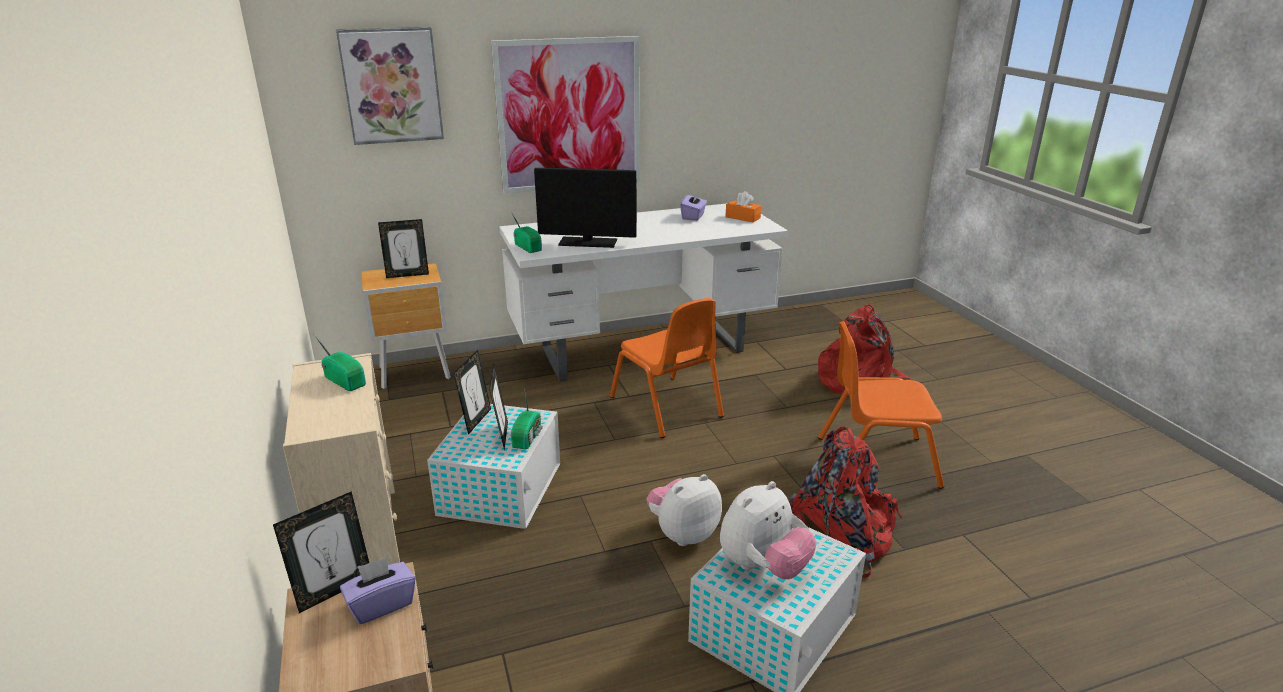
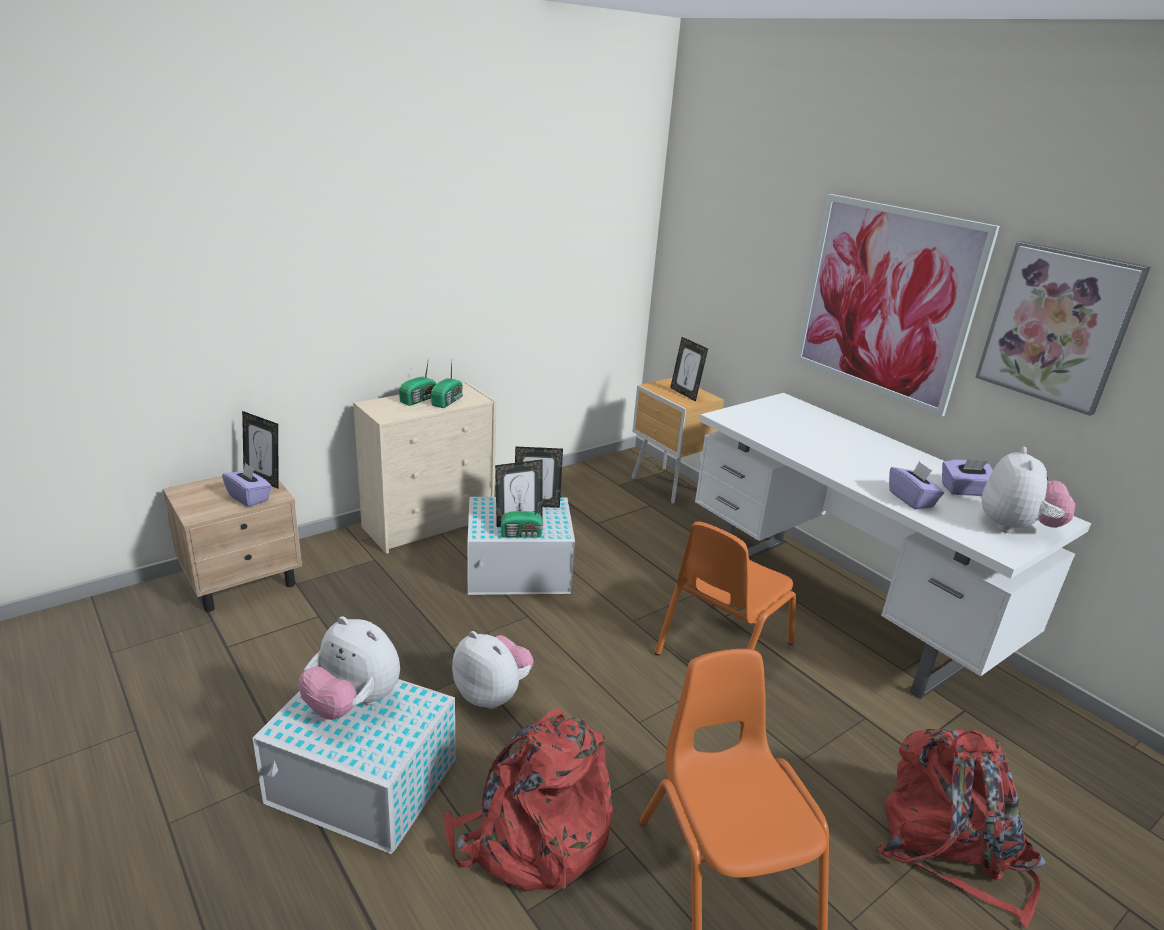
camera: 70 degrees right, 0 degrees up
picture [336,27,444,145] -> picture moved to [975,241,1151,416]
radio [510,210,542,253] -> radio moved to [399,357,436,406]
monitor [534,168,637,248] -> none
orange tissue box [725,191,761,222] -> plush toy [981,447,1075,533]
none -> purple tissue box [889,461,944,509]

